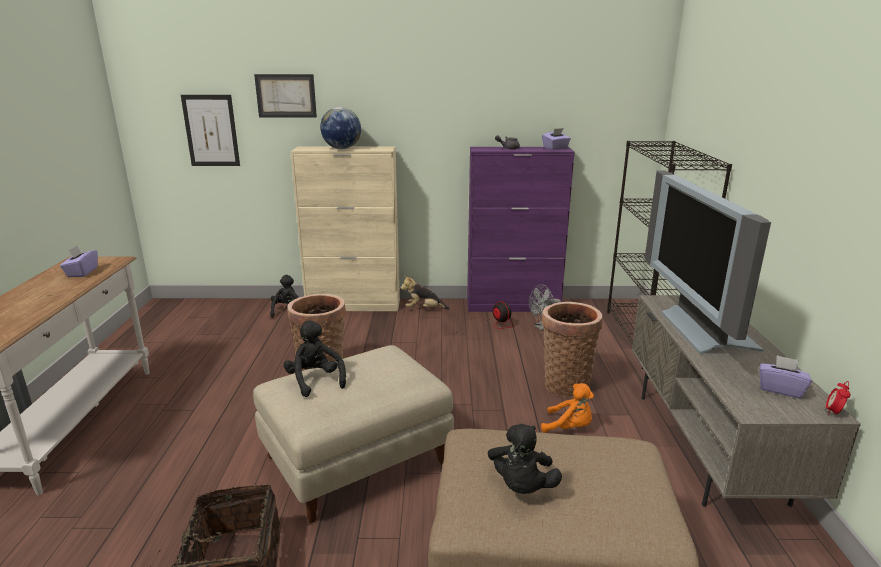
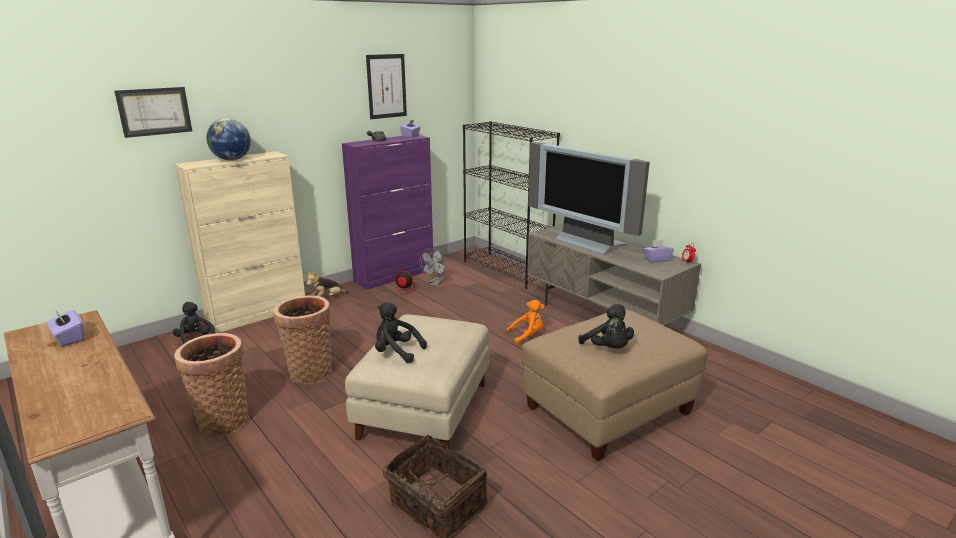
camera: 40 degrees left, 0 degrees up
picture [181,95,240,166] -> picture moved to [366,54,407,119]
basket [542,302,602,398] -> basket moved to [174,333,249,437]

